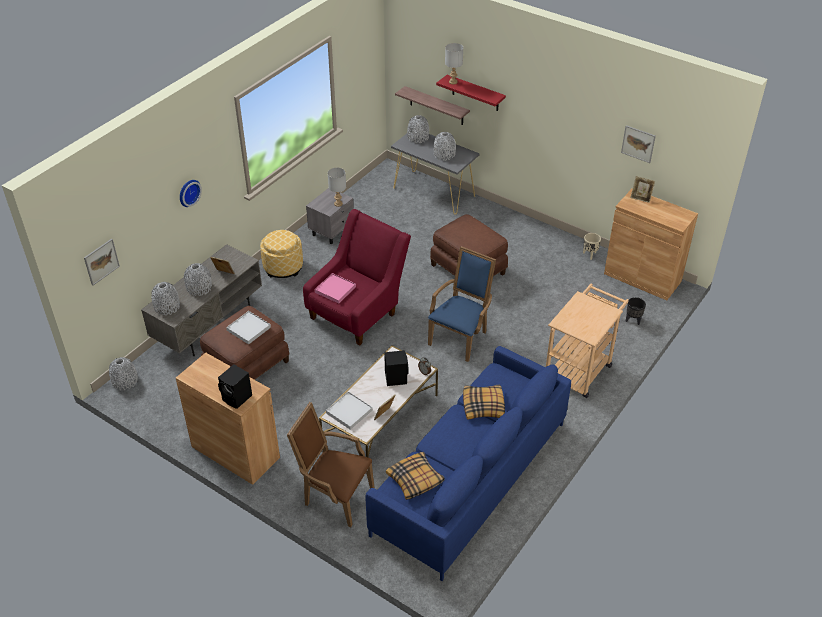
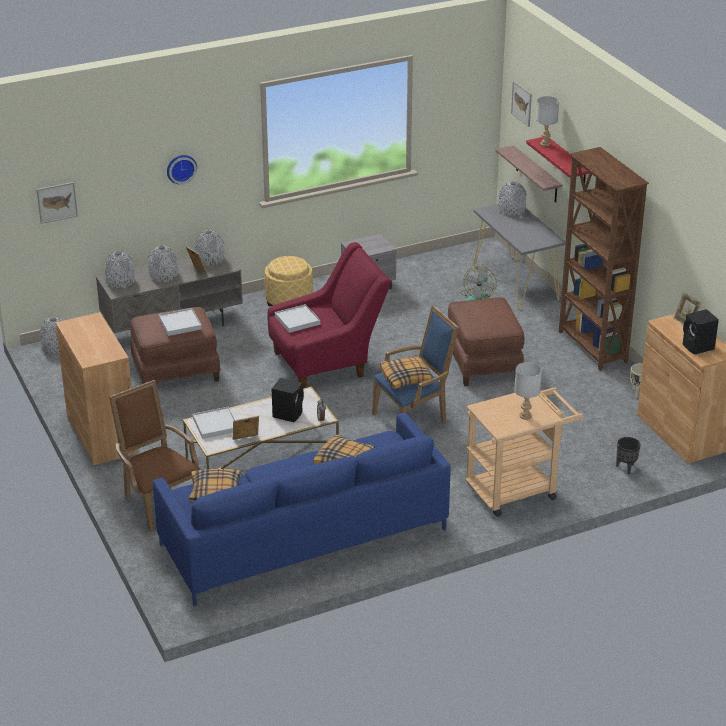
camera: 30 degrees right, 10 degrees down
black speaker [218,364,252,409] -> black speaker moved to [683,309,719,355]
pink tray [315,273,356,304] -> white tray [275,304,320,333]
grey table lamp [328,168,346,207] -> grey table lamp moved to [514,362,542,420]
grey vase [433,132,456,161] -> grey vase moved to [195,230,224,266]
picture [621,125,656,163] -> picture moved to [511,81,532,127]
none -> pillow [380,355,432,389]
none -> fan [460,266,497,301]
none -> brown bookcase [559,147,649,371]

